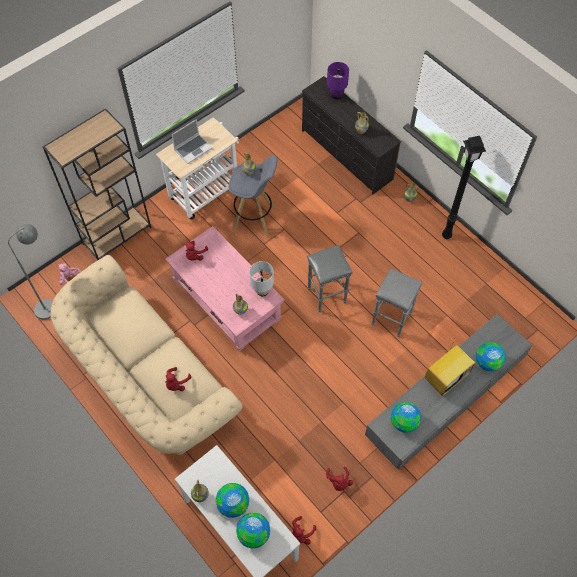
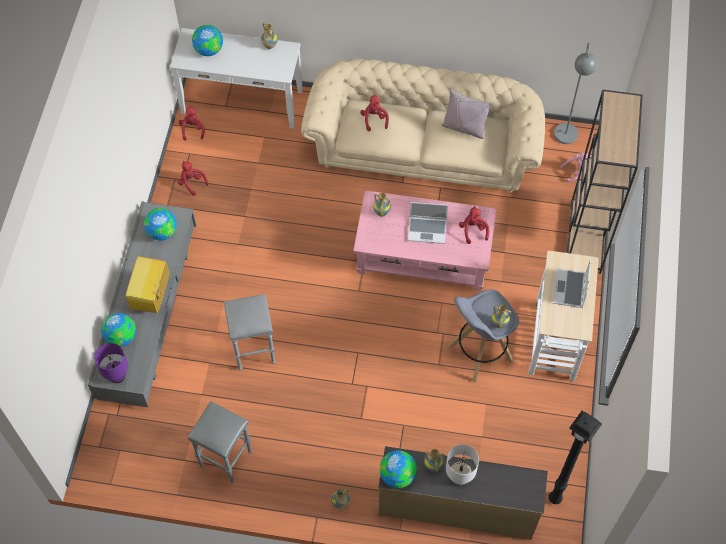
camera: 140 degrees right, 0 degrees up
globe [216,483,249,518] -> globe moved to [380,450,417,488]
white table lamp [249,261,274,296] -> white table lamp moved to [446,444,479,485]
grey stool [307,245,352,312] -> grey stool moved to [187,401,252,483]
purple table lamp [327,62,349,99] -> purple table lamp moved to [94,343,128,383]
black floor lamp [442,136,486,239] -> black floor lamp moved to [549,411,602,504]
none -> laptop [408,202,448,244]
none -> purple pillow [441,89,492,139]

